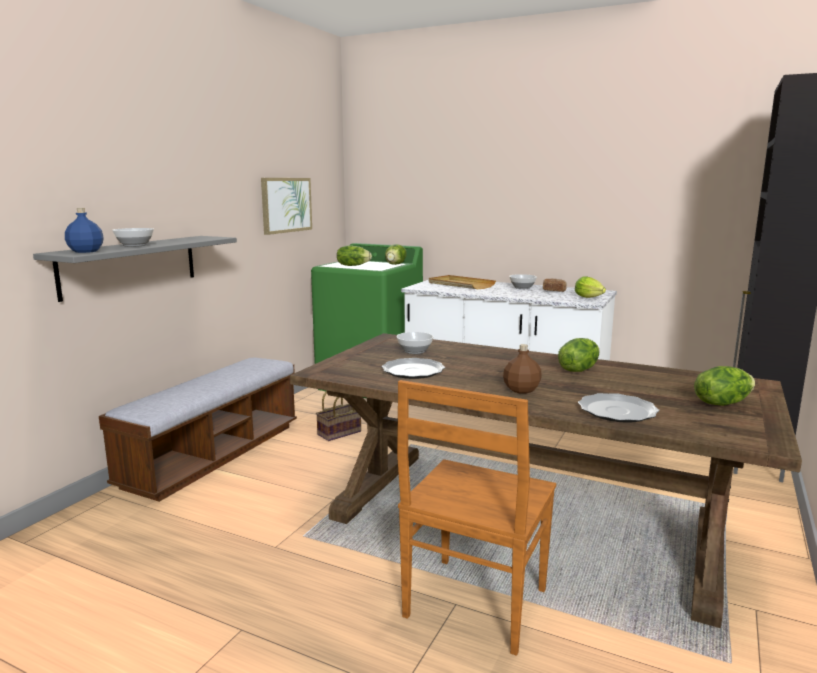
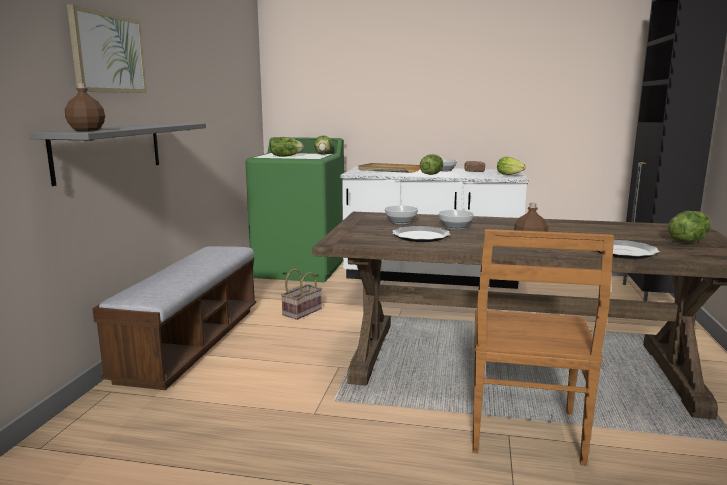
camera: 15 degrees left, 0 degrees up
blue bottle [65,208,104,253] -> brown bottle [65,83,105,131]
bowl [112,228,154,247] -> bowl moved to [438,210,474,230]
picture [261,178,312,235] -> picture moved to [67,4,147,93]
lettuce [558,338,599,372] -> lettuce moved to [420,154,443,175]

